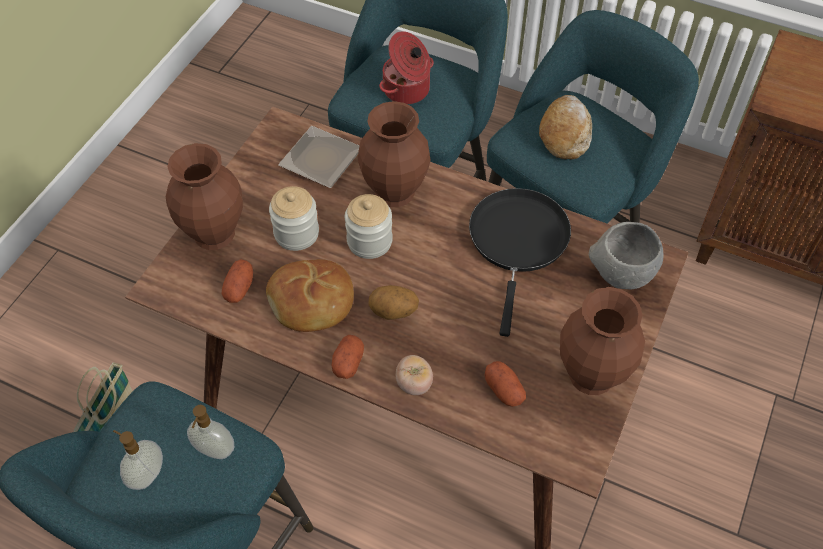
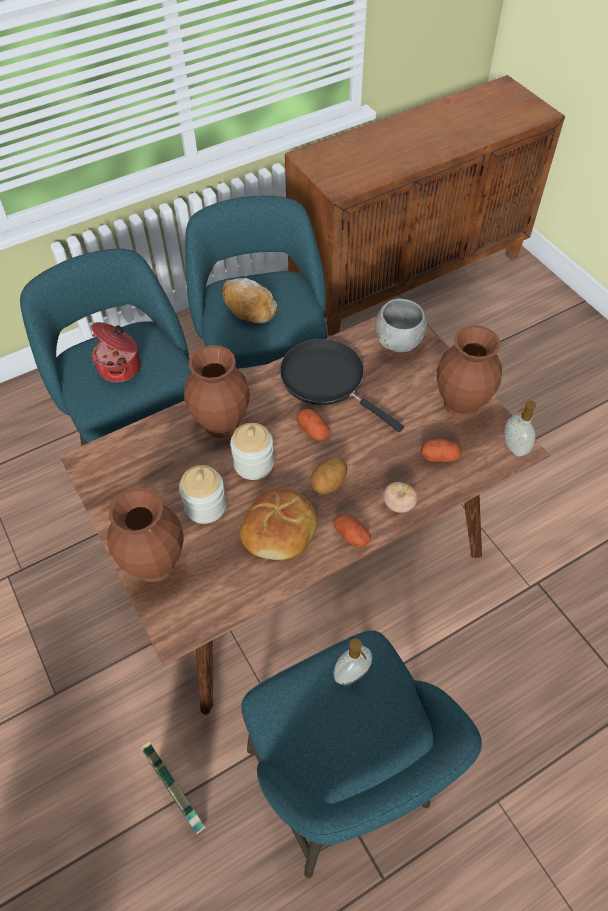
camera: 55 degrees left, 0 degrees up
soap dispenser [113,430,163,490] -> soap dispenser moved to [504,401,536,456]
potato [222,259,253,303] -> potato moved to [297,409,331,441]
plate [278,126,359,188] -> none

